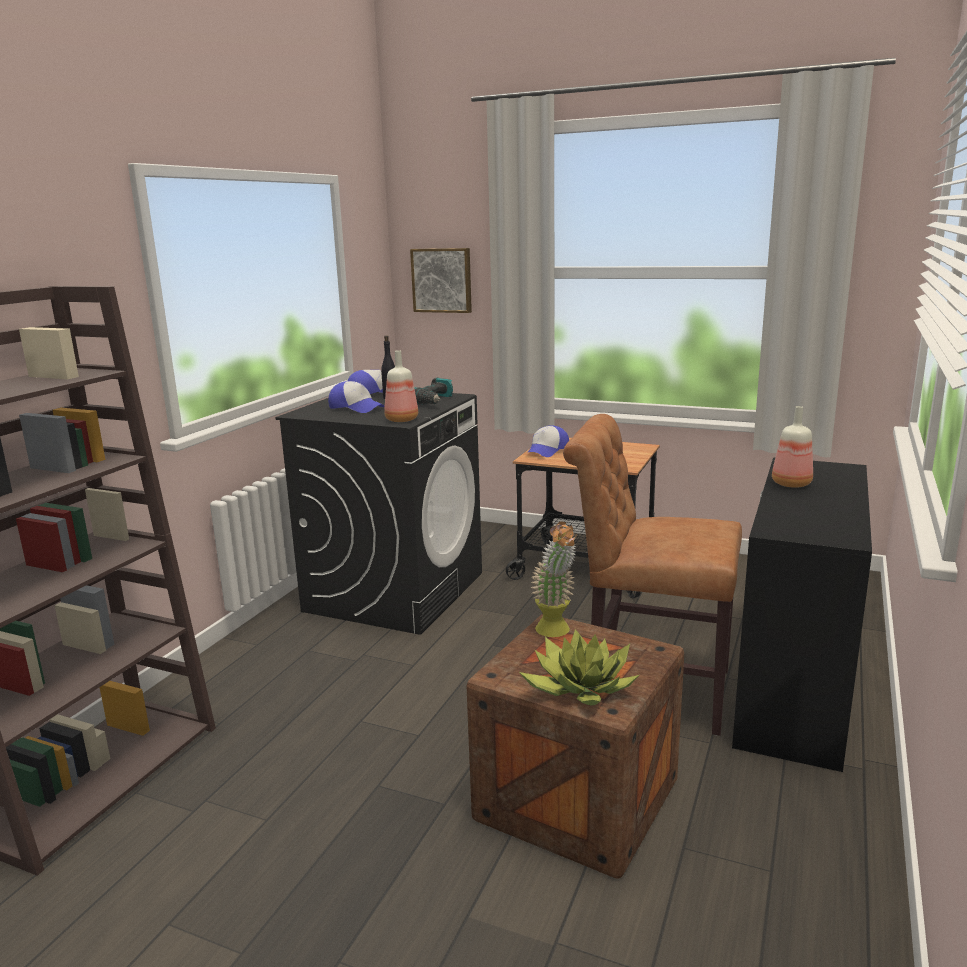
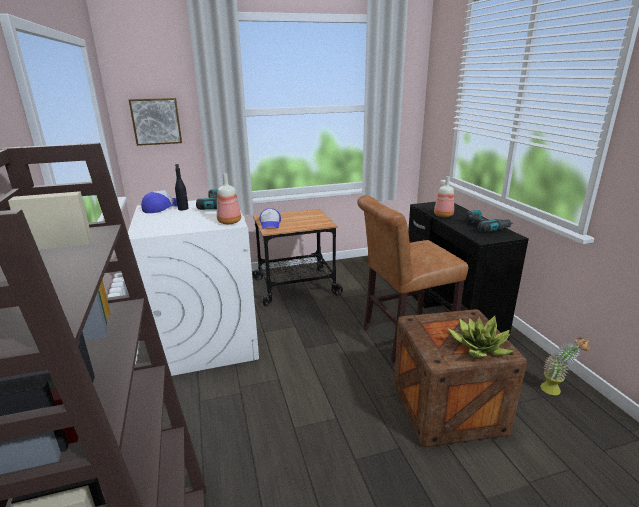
camera: 40 degrees left, 5 degrees up
black washing machine [275,392,482,635] -> white washing machine [128,200,259,376]
cap [328,381,385,413] -> none
potted plant [531,521,577,637] -> potted plant moved to [540,338,590,395]
none -> power drill [466,210,513,232]

